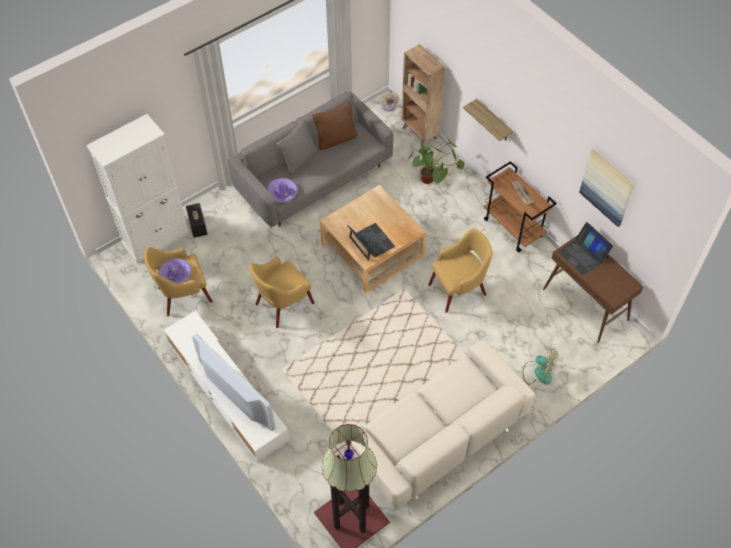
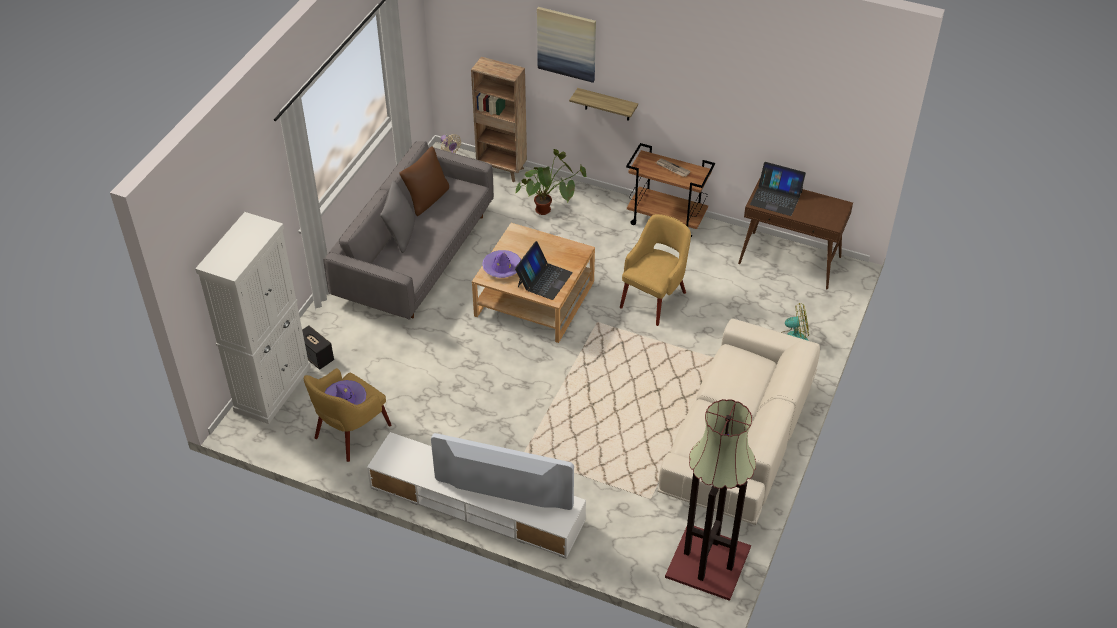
camera: 30 degrees left, 10 degrees down
yellow armchair [249,257,314,328] -> none
purple hat [267,178,298,203] -> purple hat moved to [482,250,521,278]
laptop [347,223,395,261] -> laptop turned 90 degrees clockwise [515,241,573,300]
picture [579,149,635,227] -> picture moved to [537,7,596,83]

